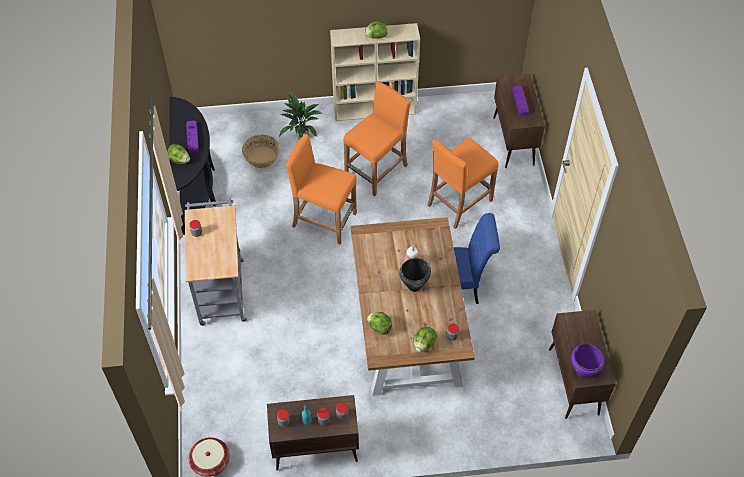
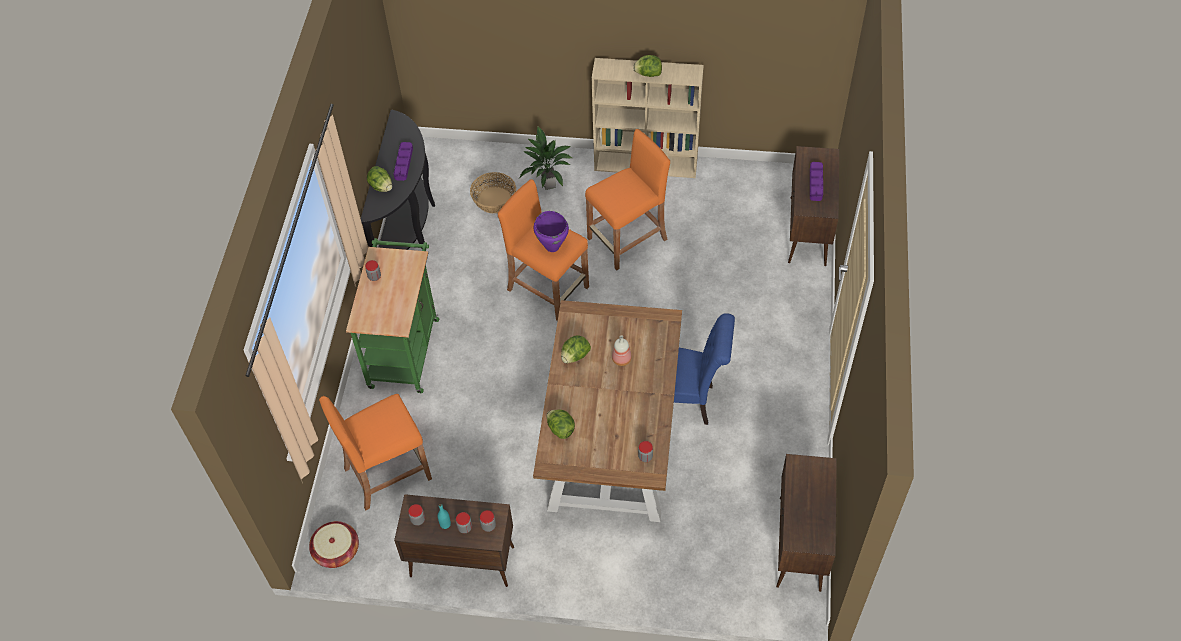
camera: 15 degrees right, 0 degrees up
grey cart [185,198,247,326] -> green cart [346,238,439,393]
black cooking pot [399,258,431,292] -> none
lettuce [414,327,437,352] -> lettuce moved to [561,335,591,363]
orange stool [427,138,499,229] -> orange stool moved to [319,394,432,510]
purple cooking pot [571,344,604,378] -> purple cooking pot moved to [534,211,569,252]

